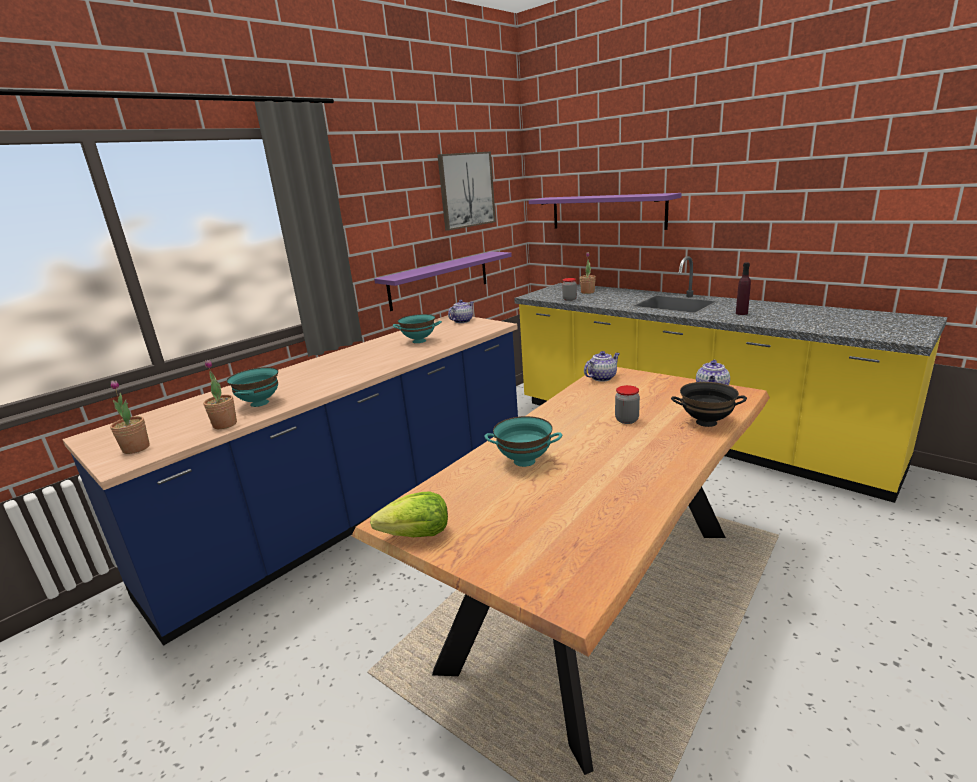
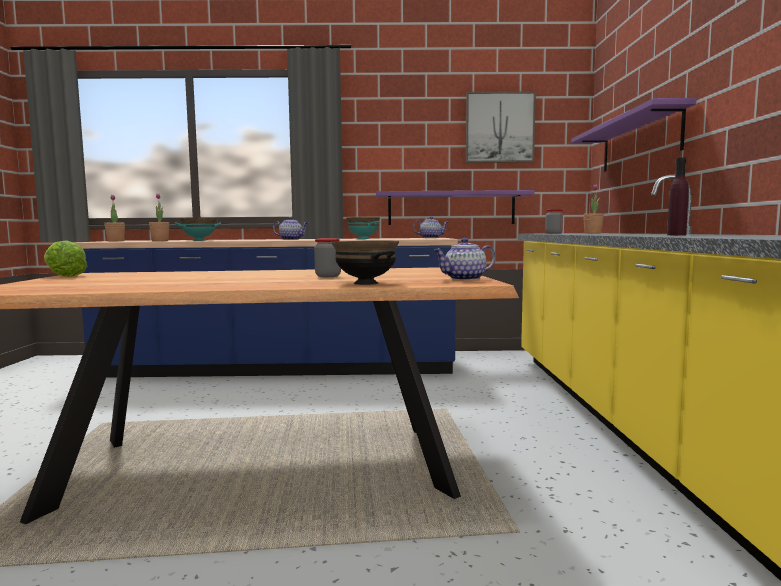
camera: 45 degrees right, 15 degrees down
turquoise bowl [484,416,562,467] -> none
teapot [584,351,620,382] -> teapot moved to [273,217,308,240]

